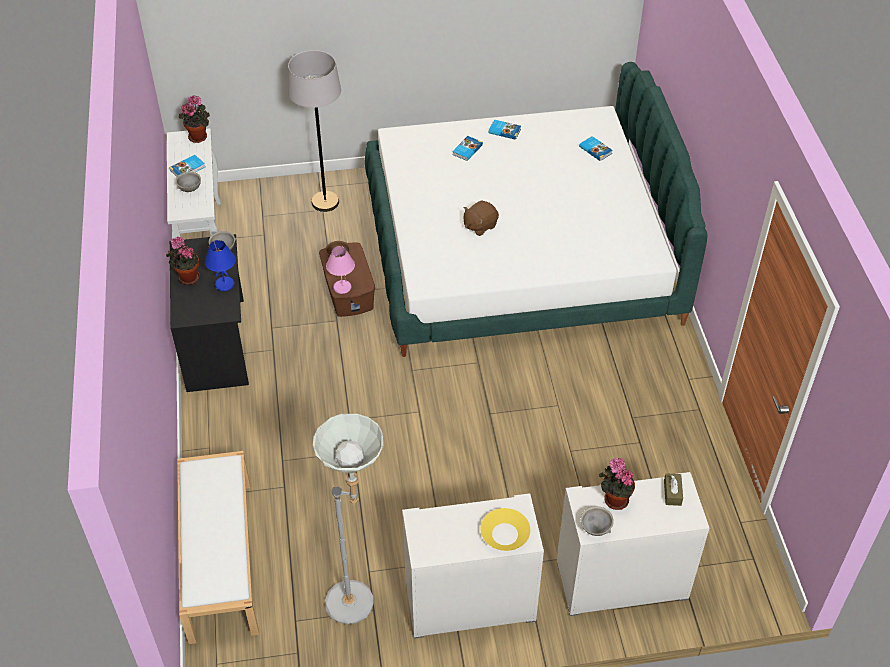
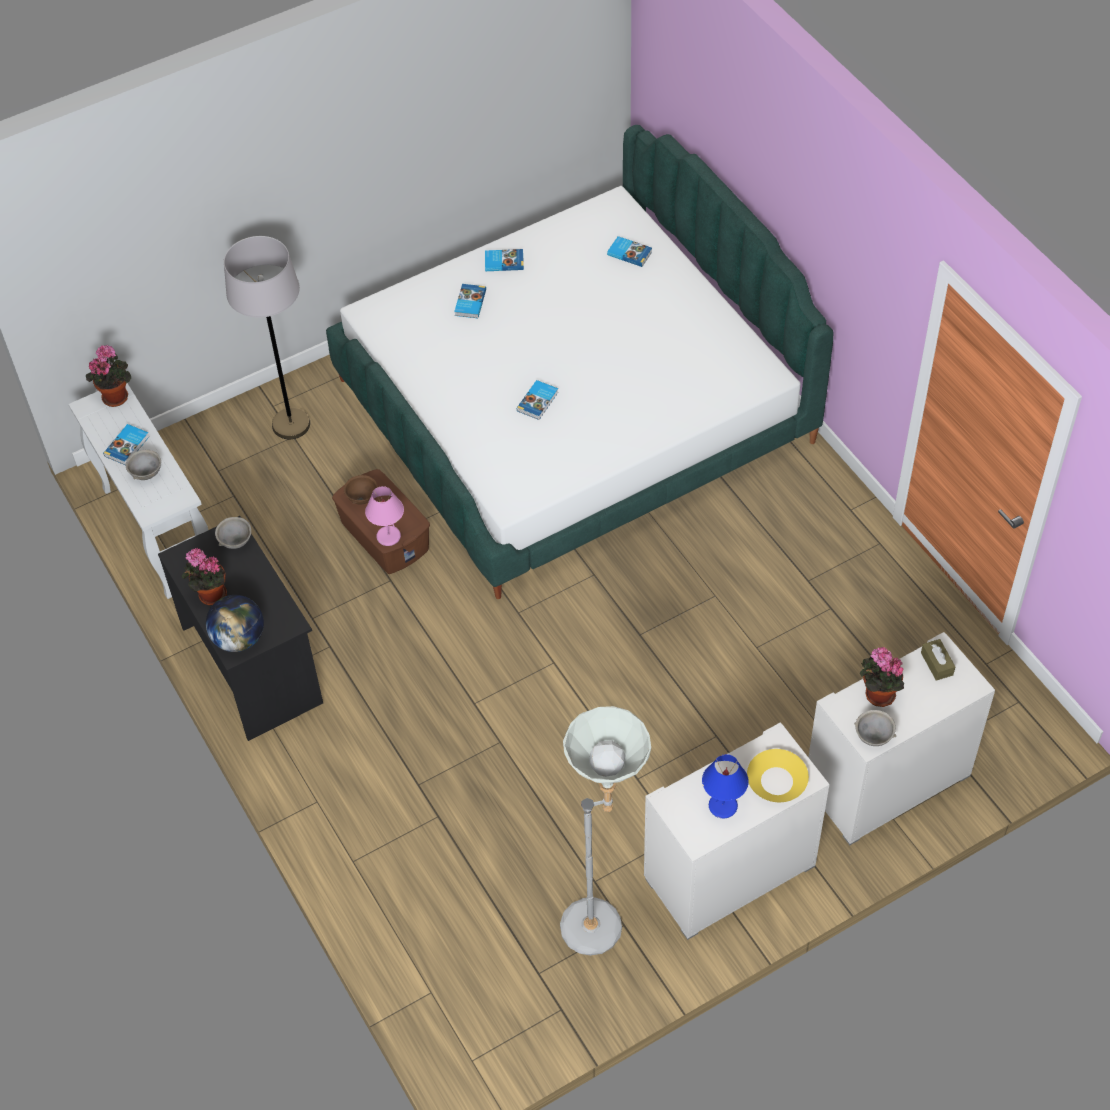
camera: 20 degrees left, 5 degrees up
white bench [177,451,259,644] -> none
blue table lamp [205,240,236,291] -> blue table lamp moved to [702,754,749,818]
brown plush toy [464,200,499,236] -> book [517,380,558,420]
none -> globe [206,595,264,652]

